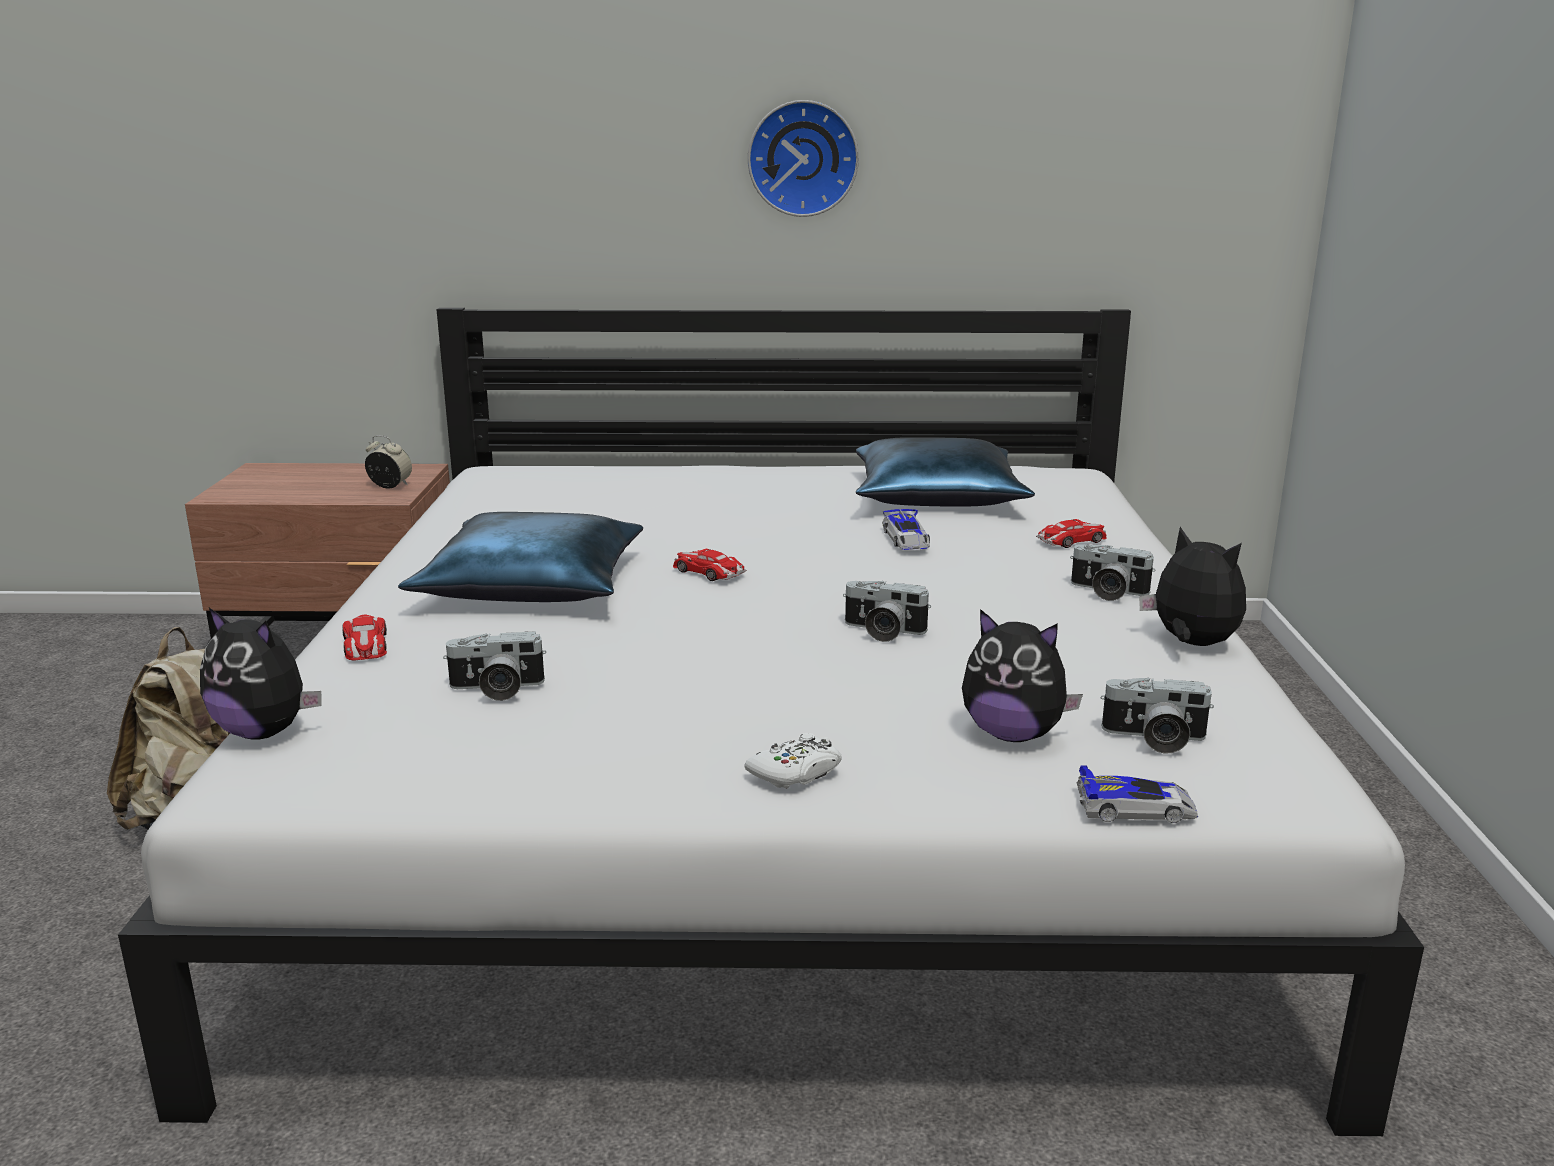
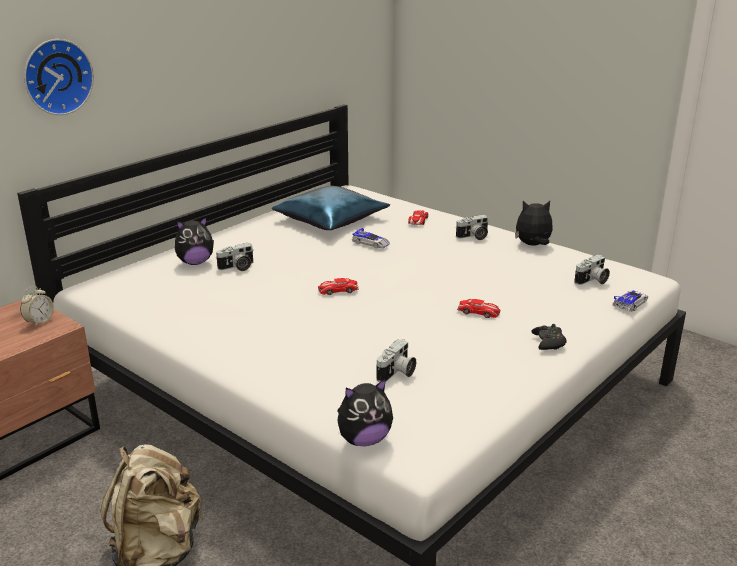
camera: 50 degrees left, 5 degrees up
toy car [342,614,387,661] -> toy car moved to [457,299,501,318]
alarm clock [365,435,412,489] -> alarm clock turned 150 degrees clockwise [20,286,54,327]
blue pillow [398,512,643,602] -> none
white game controller [745,733,842,789] -> black game controller [531,324,567,350]
wall clock [748,100,859,217] -> wall clock moved to [24,39,94,115]
camera [843,581,931,642] -> camera moved to [215,243,253,271]
plush toy [962,609,1083,742] -> plush toy moved to [175,217,214,265]

